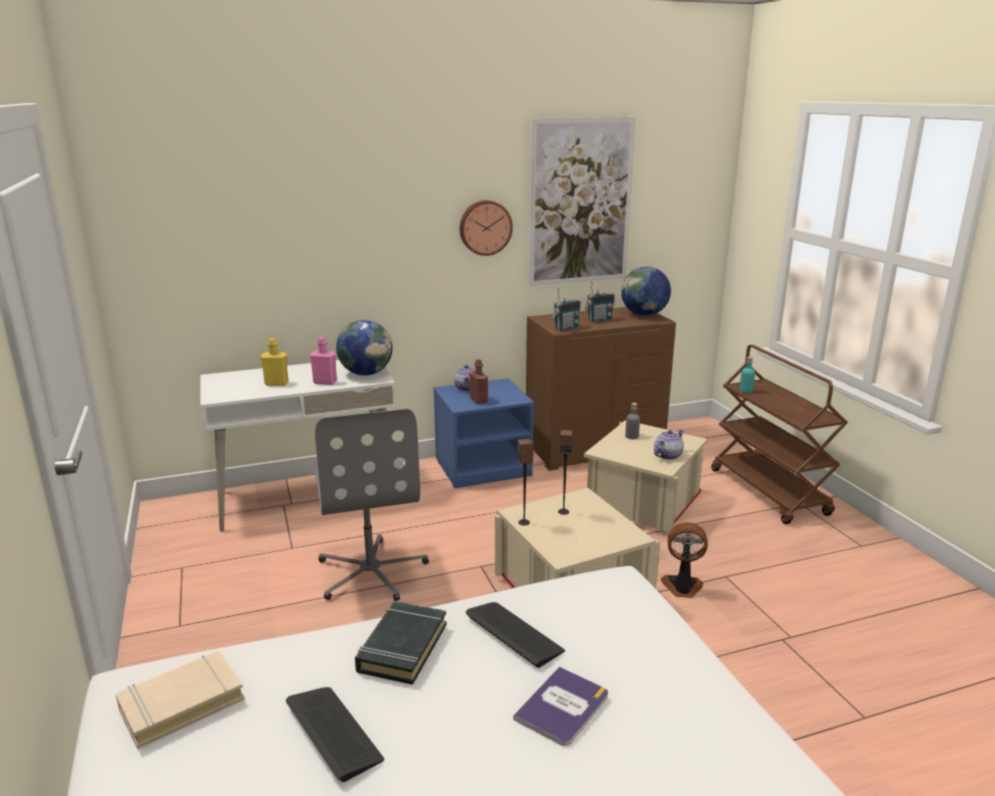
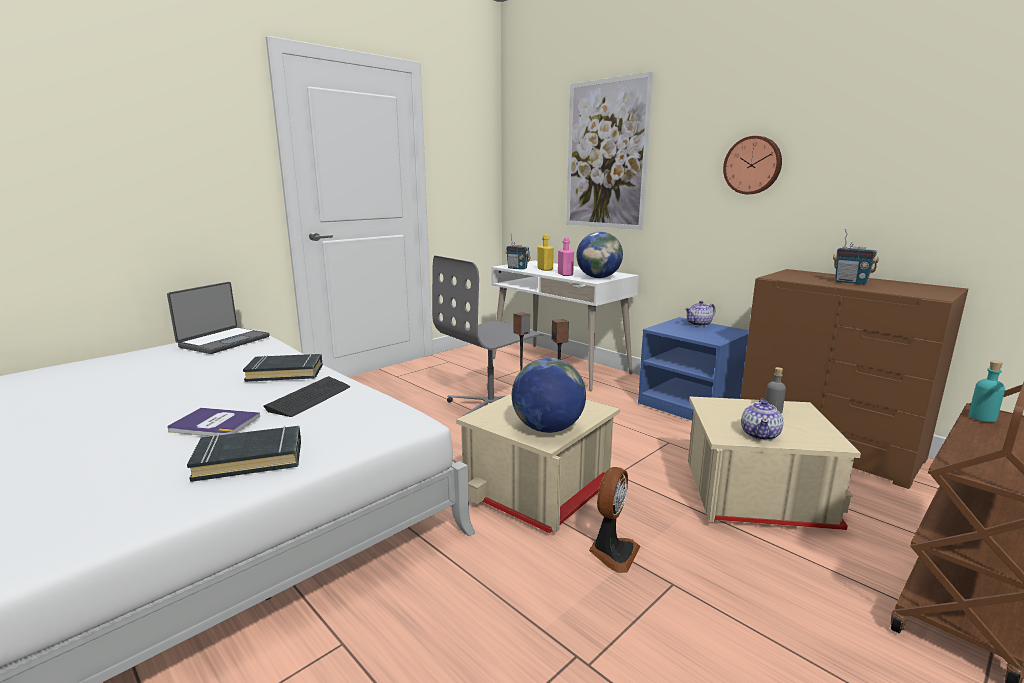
camera: 65 degrees right, 5 degrees down
beige book [116,651,245,749] -> laptop [167,282,270,354]
keyboard [286,687,384,782] -> none
red bottle [470,359,488,404] -> none
picture [529,117,636,286] -> picture moved to [566,72,654,230]
radio [551,288,581,331] -> radio moved to [505,235,531,270]
globe [621,267,671,316] -> globe moved to [512,358,586,433]
teapot [654,429,684,460] -> teapot turned 90 degrees clockwise [741,399,784,441]
fan [661,523,708,598] -> fan turned 45 degrees clockwise [589,467,640,573]
none -> black book [187,426,301,482]

